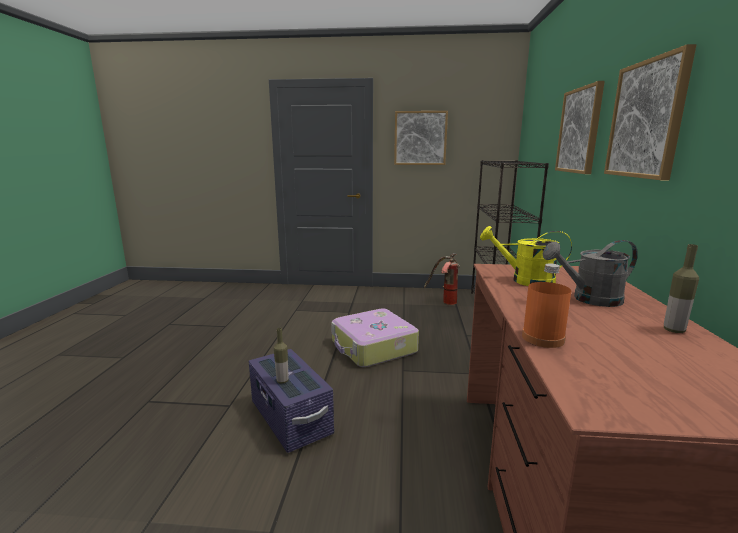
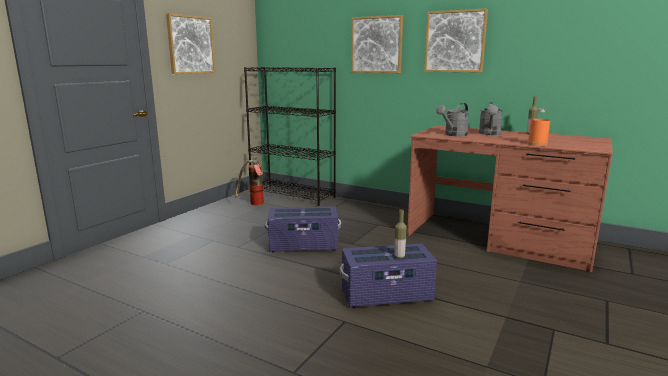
camera: 65 degrees left, 0 degrees up
suitcase [331,308,419,367] -> purple storage box [265,207,341,252]
yellow watering can [480,226,572,286] -> grey watering can [436,103,469,136]

